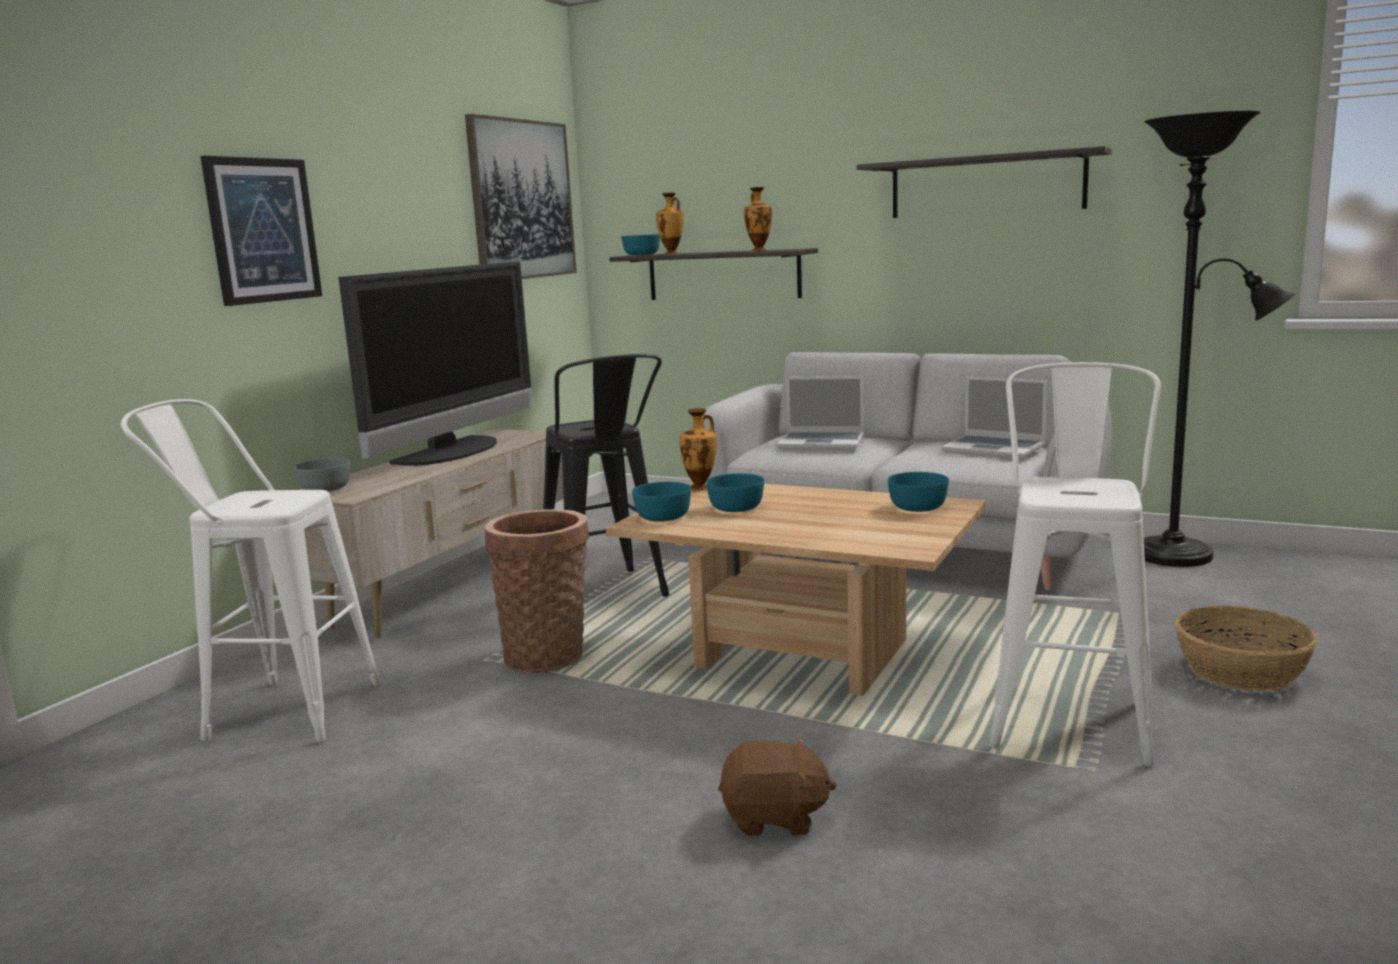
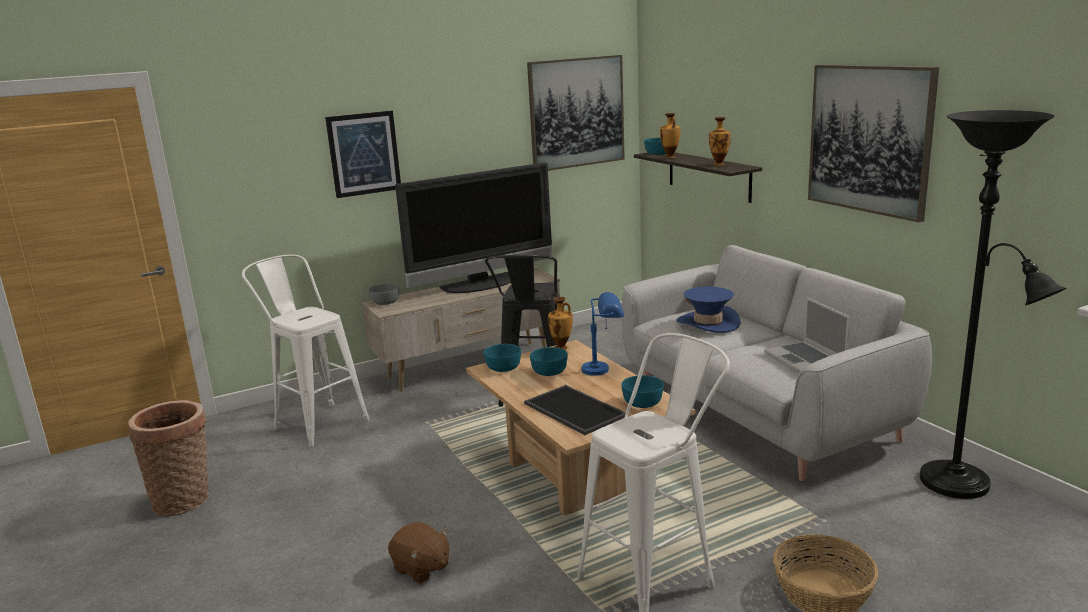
camera: 35 degrees right, 5 degrees up
basket [485,509,589,673] -> basket moved to [128,400,209,516]
laptop [778,376,864,450] -> blue hat [677,286,741,333]
shelf [857,146,1112,218] -> picture [808,65,939,222]
none -> tray [524,385,626,435]
none -> blue table lamp [582,292,624,376]

